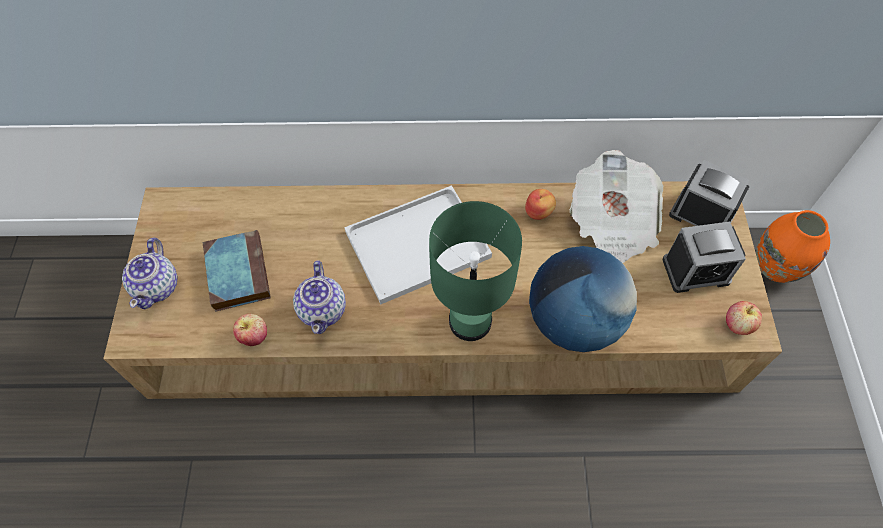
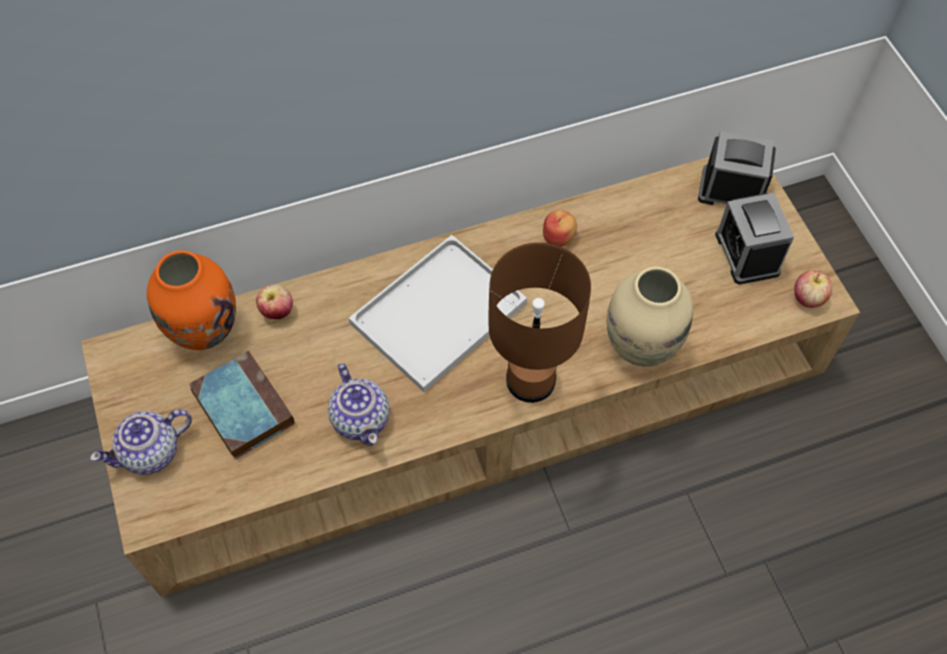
camera: 20 degrees left, 0 degrees up
teapot [122,238,177,309] -> teapot turned 75 degrees clockwise [90,409,192,475]
apple [233,314,267,346] -> apple moved to [256,285,293,319]
green table lamp [429,201,522,341] -> brown table lamp [488,243,591,403]
globe [529,246,637,352] -> beige vase [607,267,693,366]
newspaper [569,150,663,263] -> none
alarm clock [662,222,746,293] -> alarm clock turned 105 degrees clockwise [715,193,794,285]
orange vase [756,210,830,283] -> orange vase moved to [147,250,236,350]

